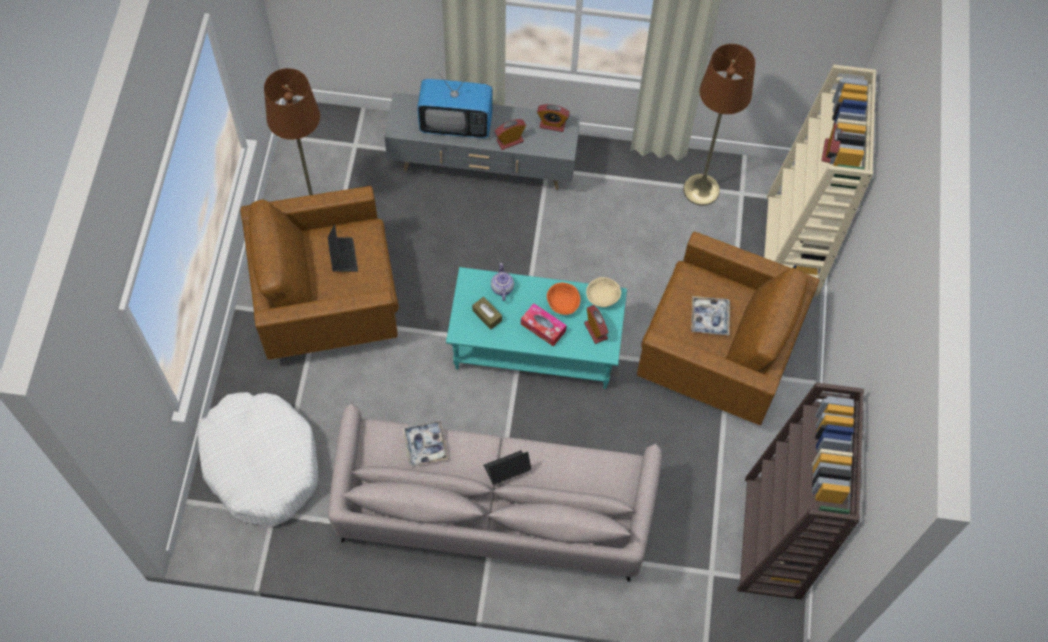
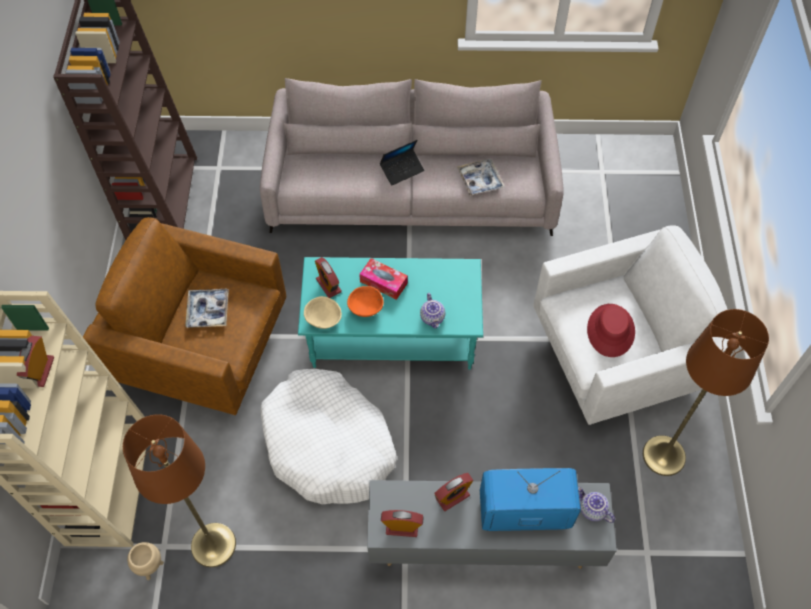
camera: 175 degrees right, 5 degrees down
white dog bed [197,392,318,526] -> white dog bed moved to [260,369,397,504]
brown armchair [240,186,399,360] -> white armchair [533,225,741,425]
laptop [328,224,358,272] -> red hat [587,304,635,357]
brown tissue box [472,297,502,330] -> none
none -> beige planter [127,542,164,580]
none -> teapot [578,487,615,523]

